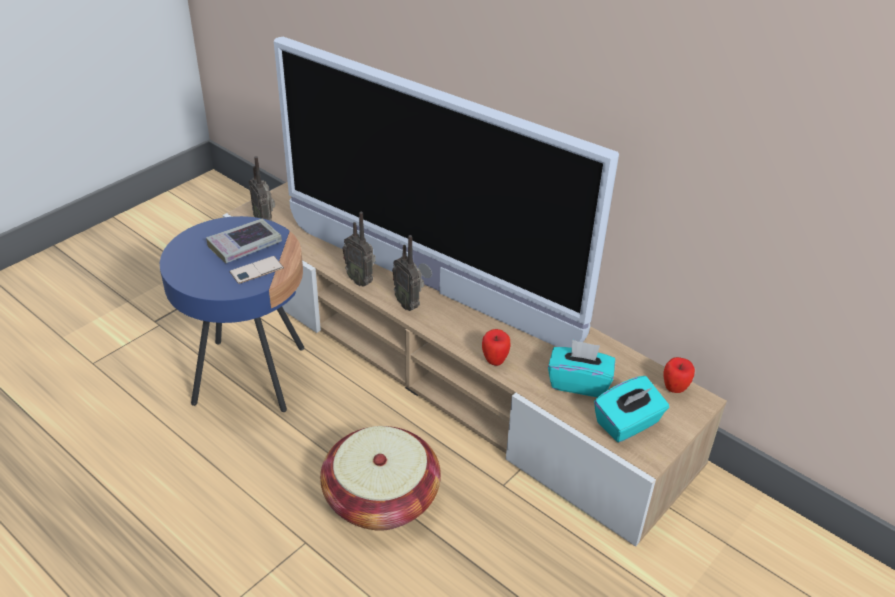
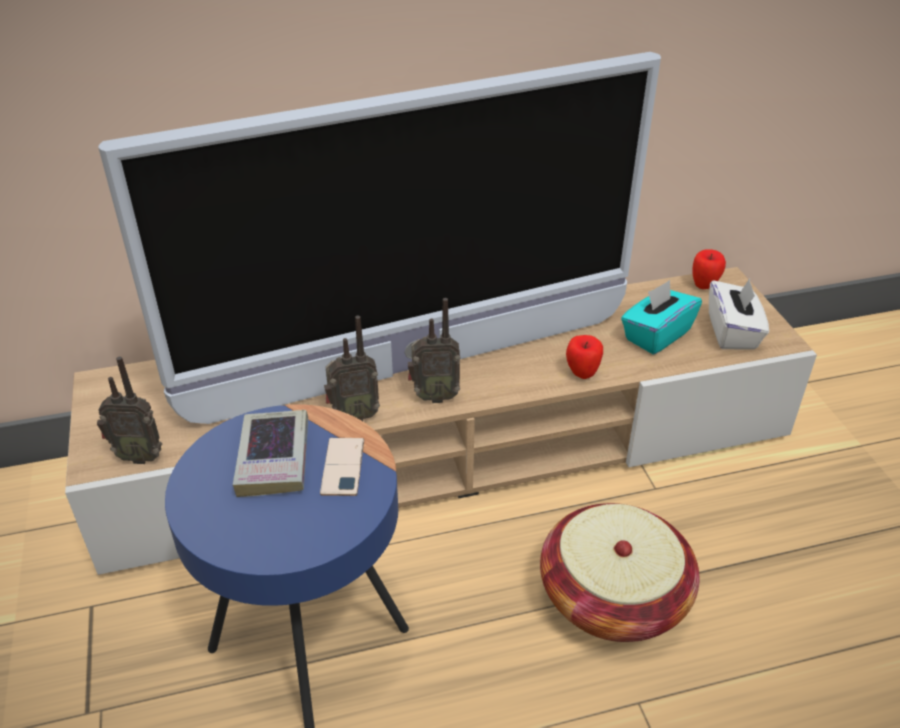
camera: 55 degrees left, 0 degrees up
turquoise tissue box [594,376,669,442] -> white tissue box [709,278,769,350]

